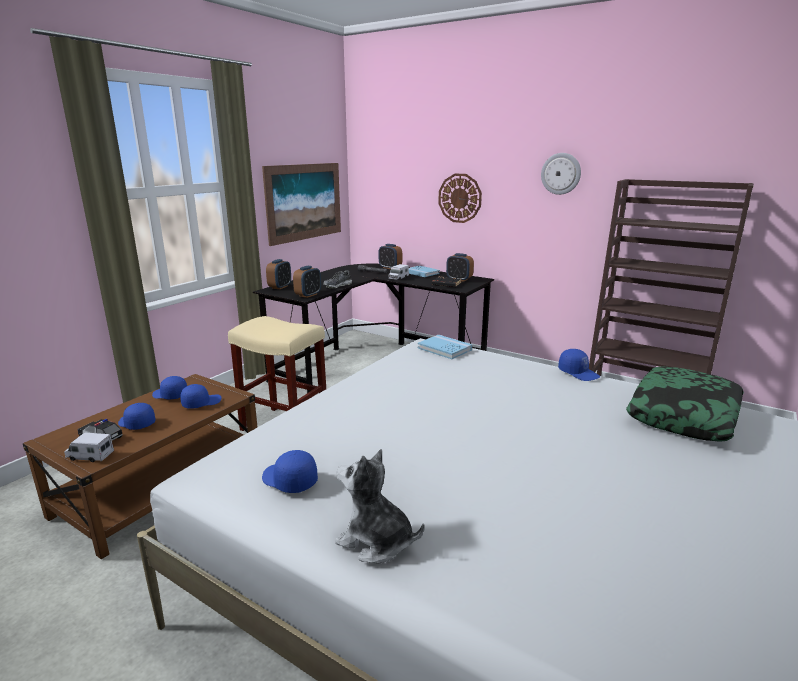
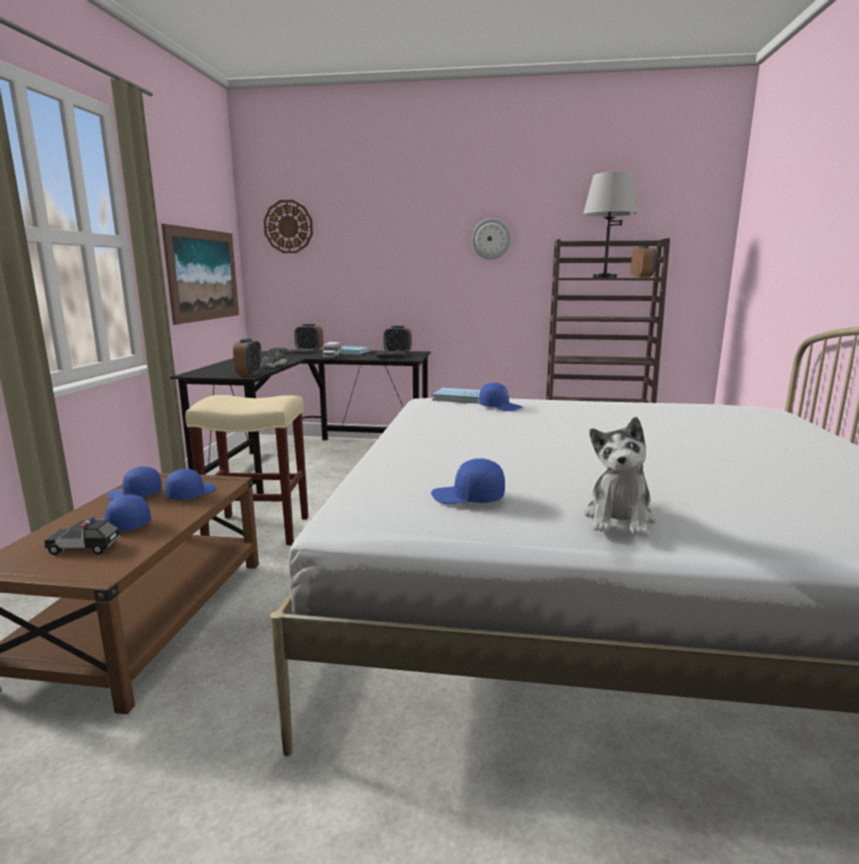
camera: 25 degrees left, 5 degrees down
toy truck [64,433,114,462] -> none
alarm clock [266,259,291,289] -> alarm clock moved to [630,246,656,278]
plush toy [335,449,425,563] -> plush toy turned 75 degrees counterclockwise [584,417,655,537]
wall clock [438,174,482,223] -> wall clock moved to [264,200,313,253]
blue cap [558,349,600,381] -> blue cap moved to [479,382,522,411]
pillow [626,367,744,442] -> none
none -> grey table lamp [583,172,637,278]

